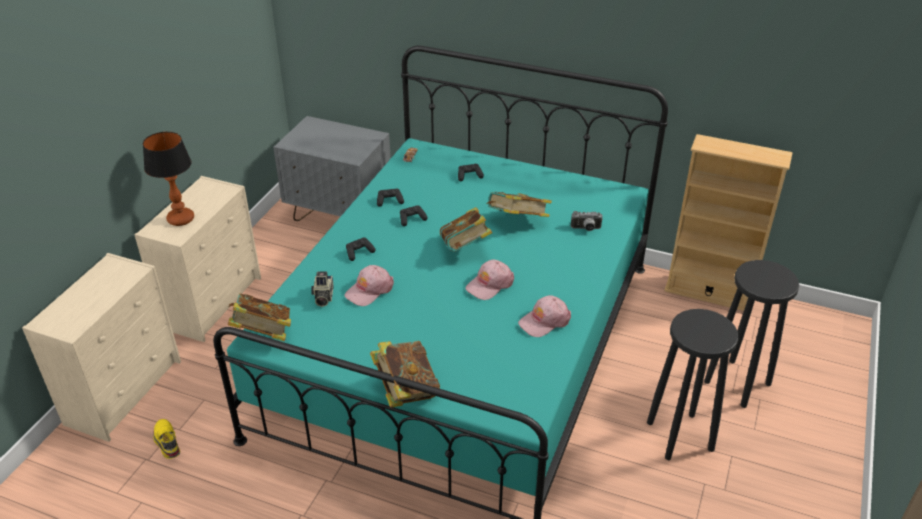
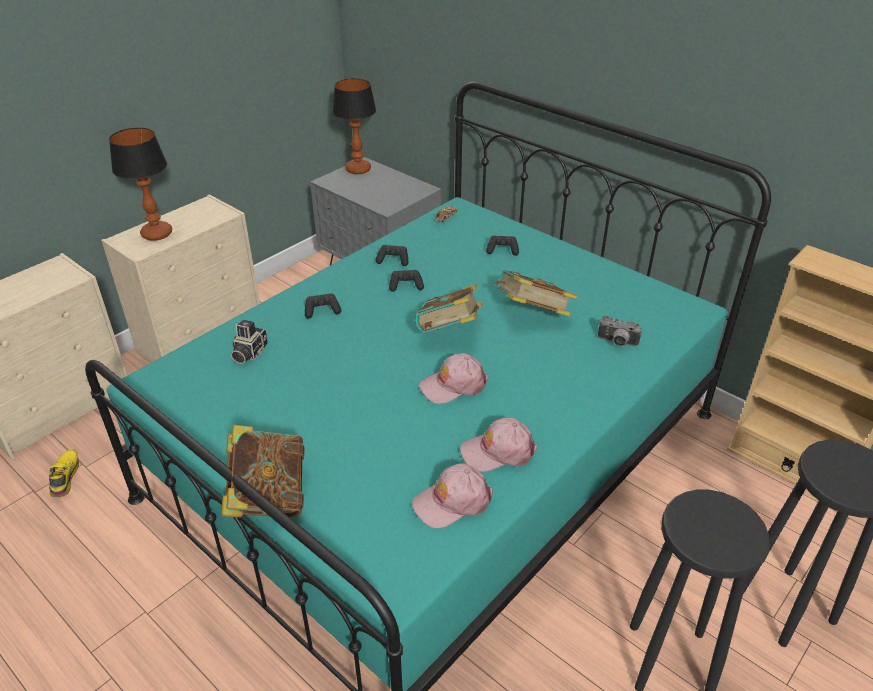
camera: 20 degrees right, 0 degrees up
book [228,293,291,341] -> none
pink cap [345,265,394,306] -> pink cap moved to [412,463,493,528]
none -> table lamp [332,78,376,174]

